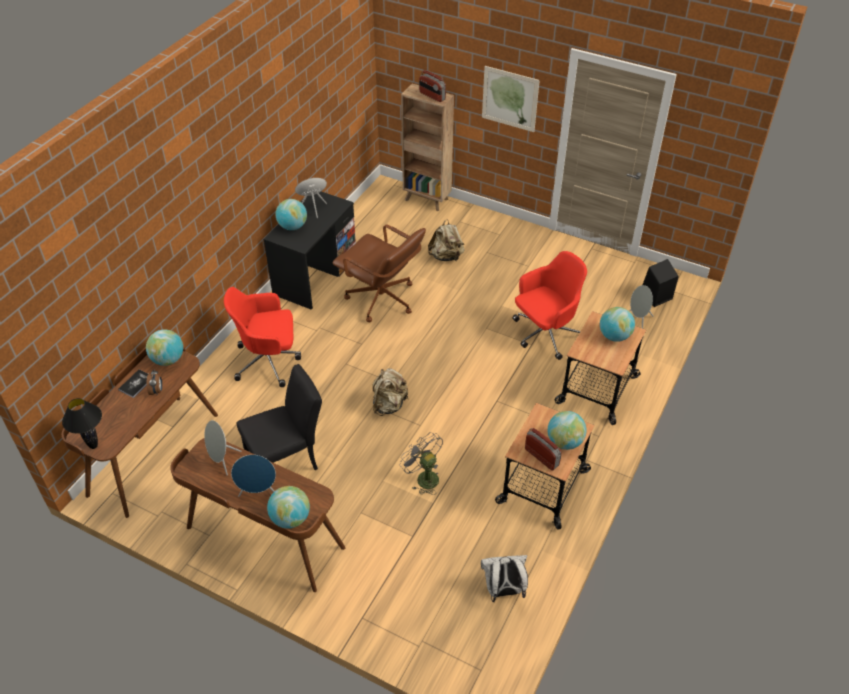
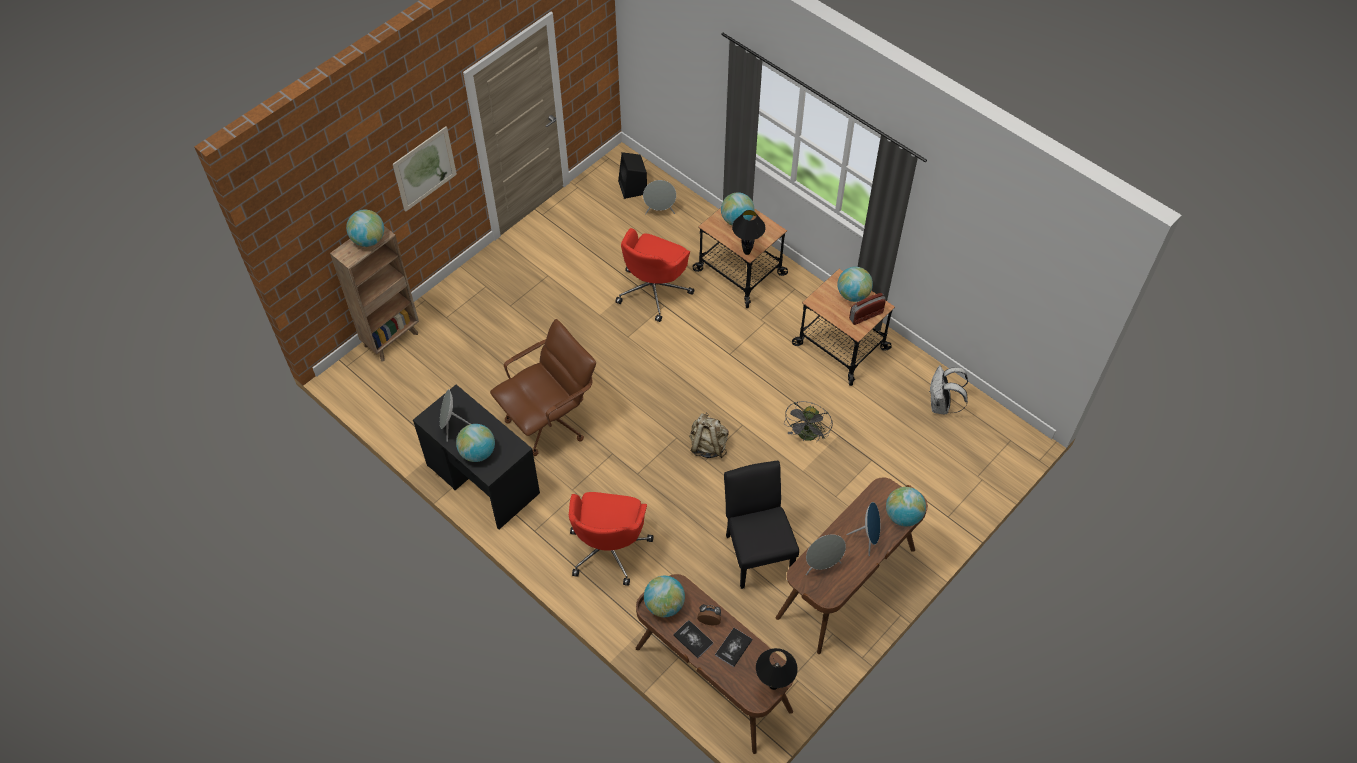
camera: 75 degrees left, 10 degrees up
grey fan [400,432,443,495] -> grey fan turned 45 degrees counterclockwise [784,401,833,442]
radio [419,70,446,102] -> globe [346,210,384,247]
beige backpack [428,220,465,261] -> none
red office chair [512,251,587,360] -> red office chair turned 135 degrees counterclockwise [615,228,694,322]
none -> book [715,628,753,667]
none -> black table lamp [732,210,766,255]

